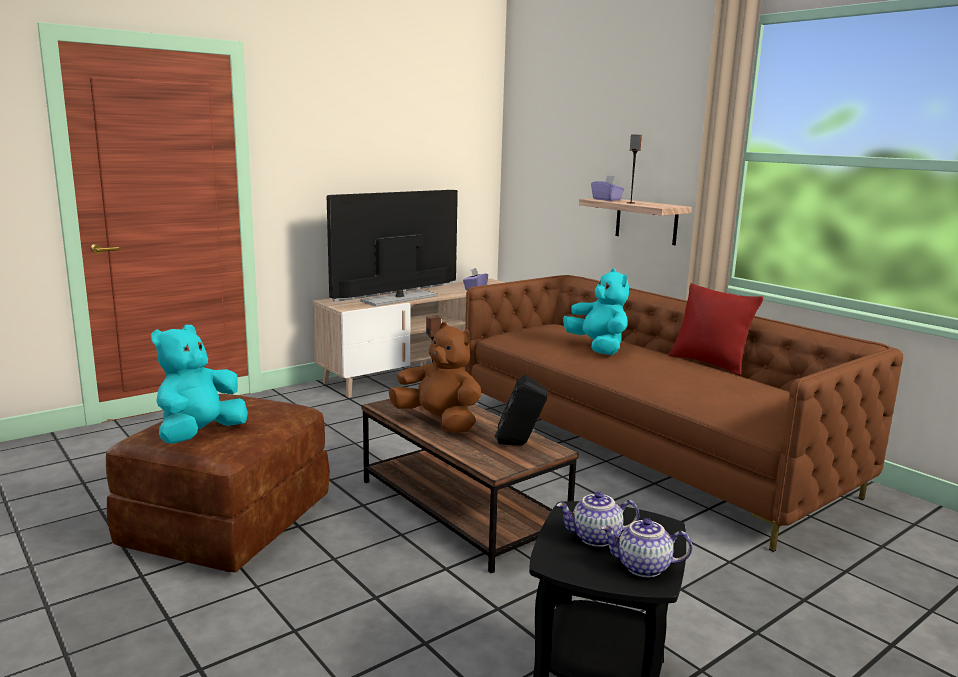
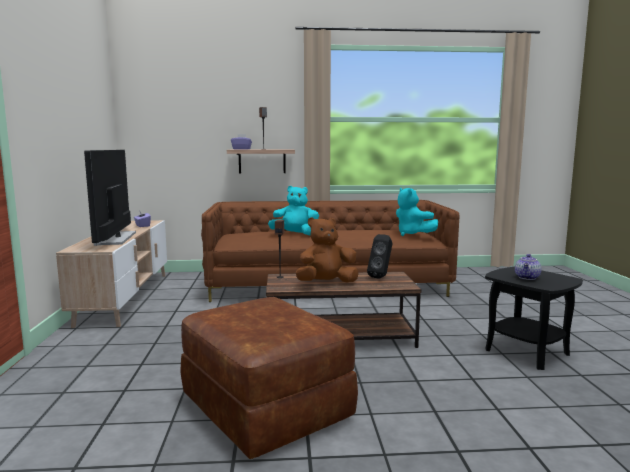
camera: 55 degrees left, 5 degrees down
turquoise plush toy [151,325,248,444] -> turquoise plush toy moved to [396,188,438,236]
teapot [601,518,692,578] -> none
red pillow [669,283,764,376] -> none

